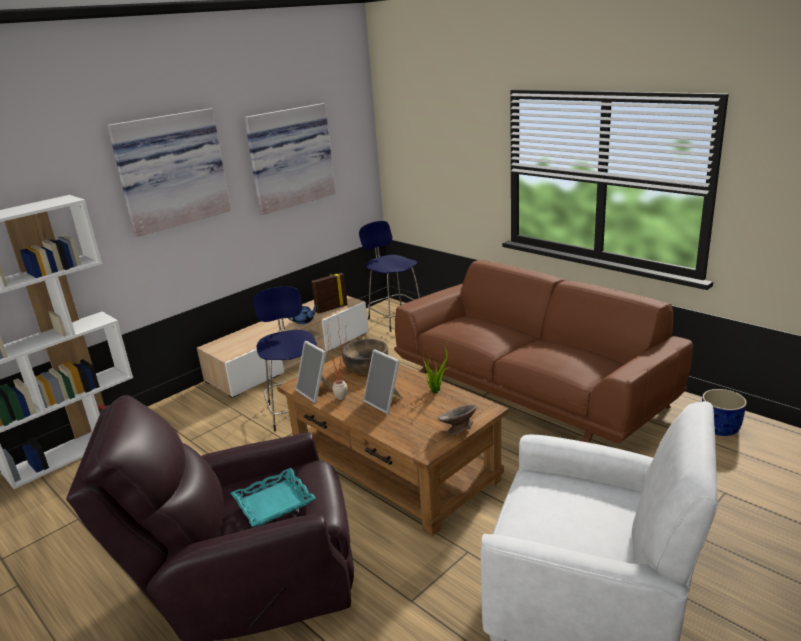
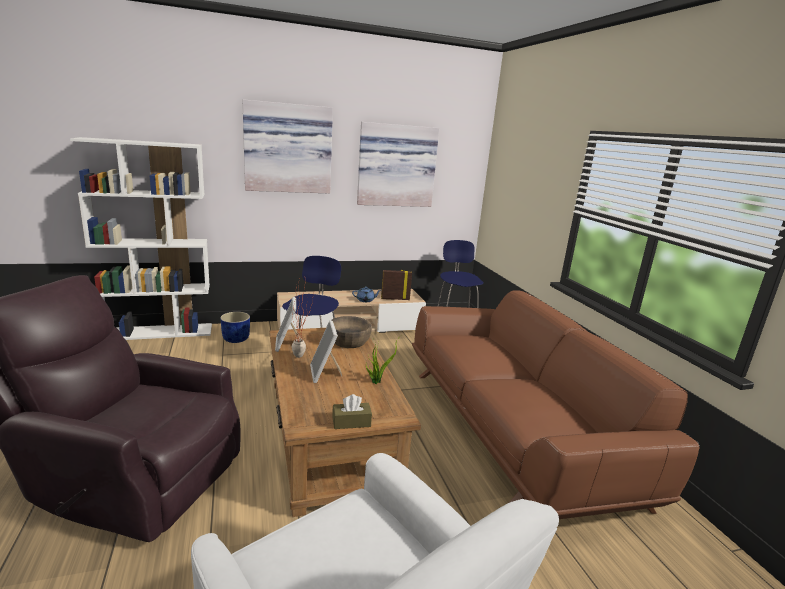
camera: 25 degrees right, 5 degrees down
turquoise tray [231,468,316,527] -> none
grey bowl [438,405,477,435] -> brown tissue box [332,394,372,429]
blue planter [702,389,747,436] -> blue planter moved to [220,312,250,343]

